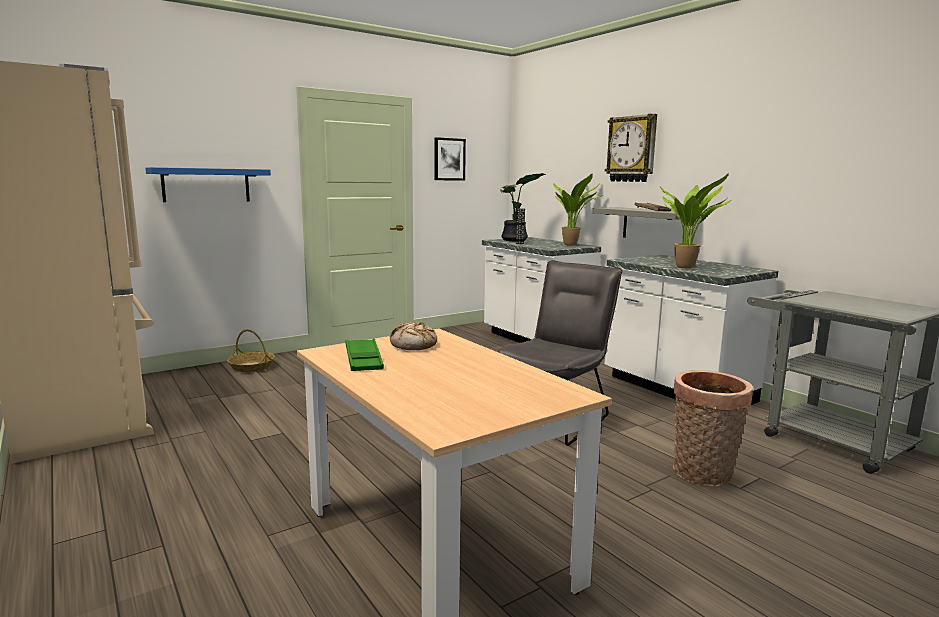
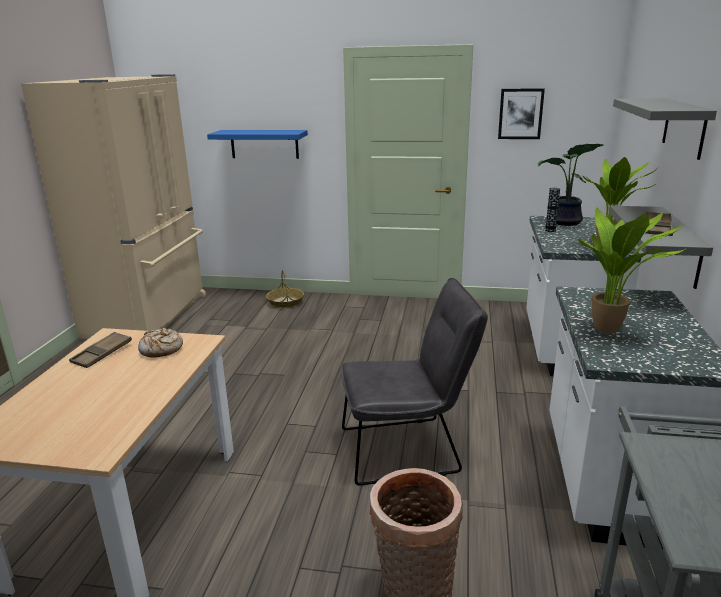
camera: 45 degrees right, 10 degrees up
green tray [346,339,384,371] -> brown tray [69,332,132,368]
wall clock [605,114,657,182] -> grey shelf [613,98,717,160]

